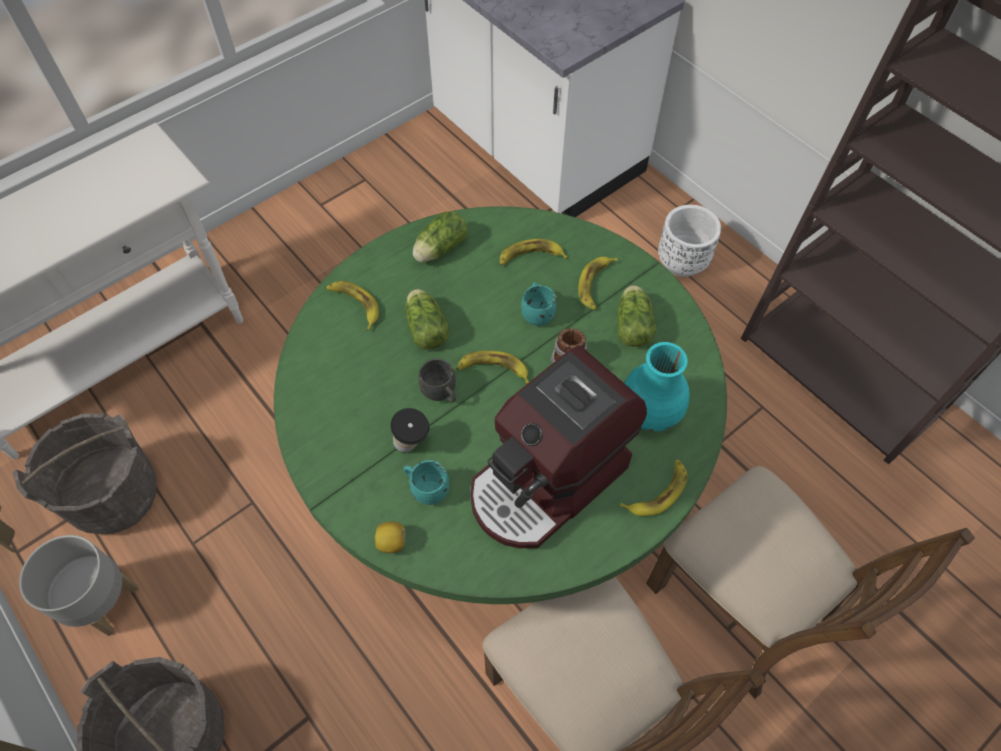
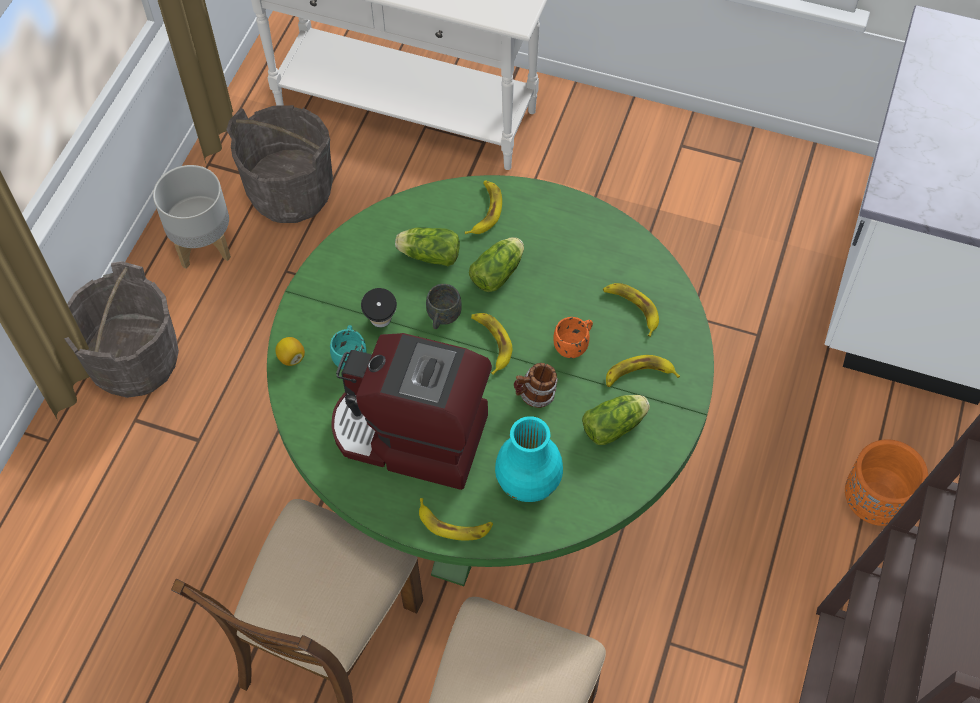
camera: 60 degrees right, 0 degrees up
lettuce [413,211,468,262] -> lettuce moved to [395,227,460,266]
turquoise mug [521,282,556,326] -> orange mug [553,317,593,358]
white planter [658,205,721,277] -> orange planter [845,439,928,526]

